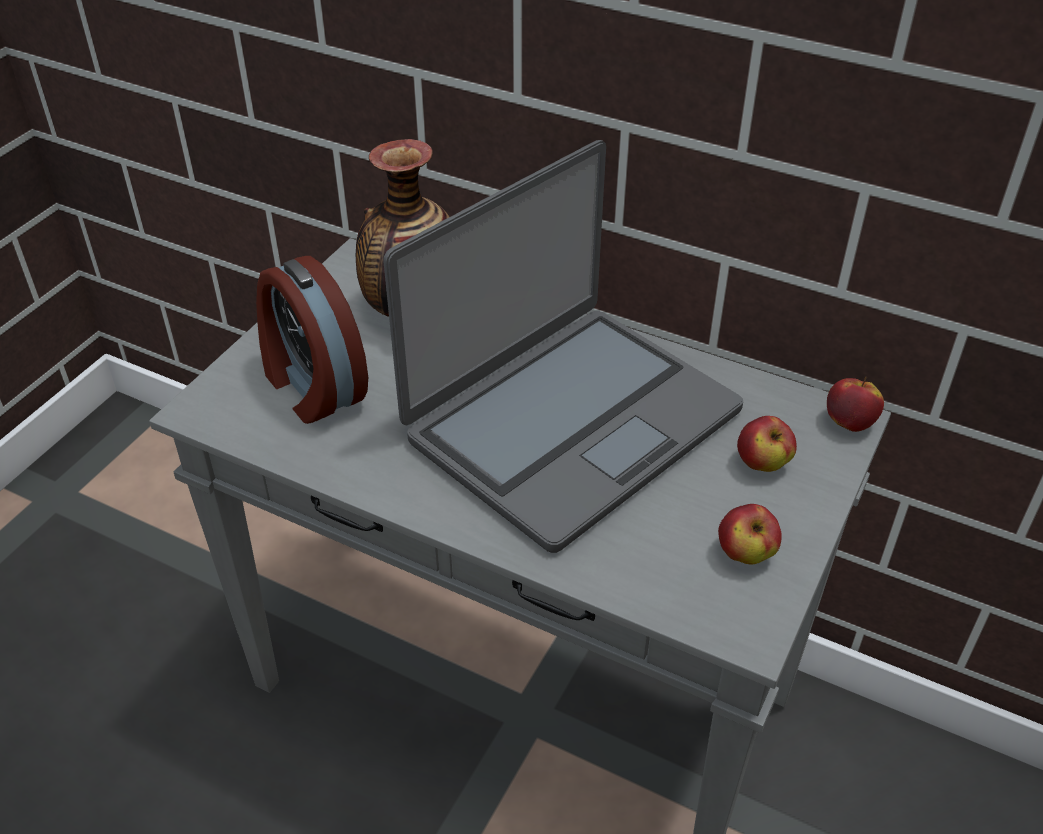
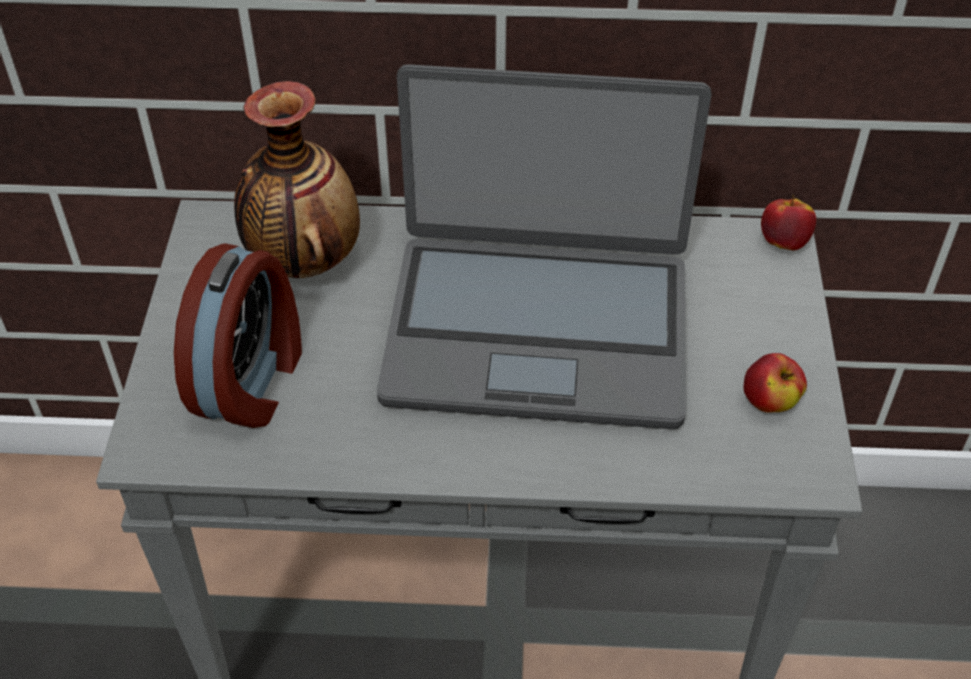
camera: 25 degrees left, 5 degrees up
alarm clock [256,256,368,424] -> alarm clock turned 105 degrees counterclockwise [174,243,302,428]
laptop [383,140,743,553] -> laptop turned 75 degrees clockwise [377,64,712,429]
apple [737,416,797,472] -> none

